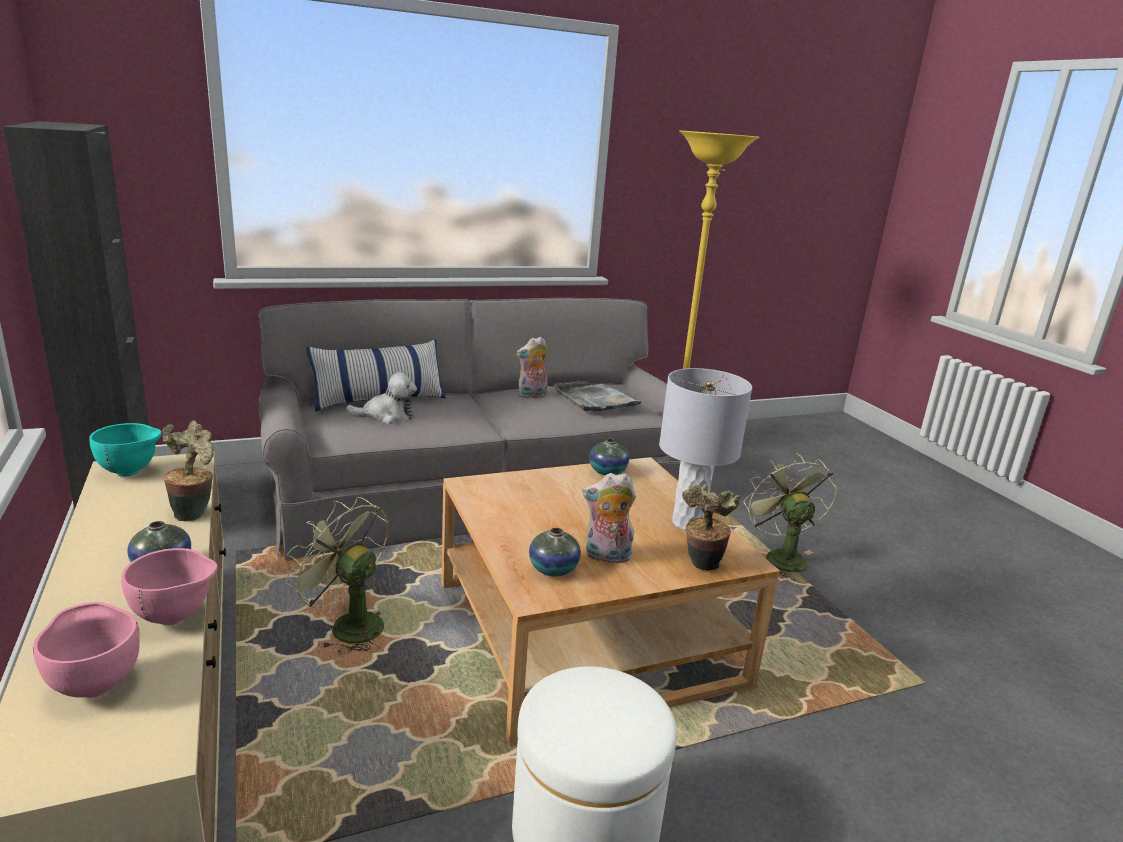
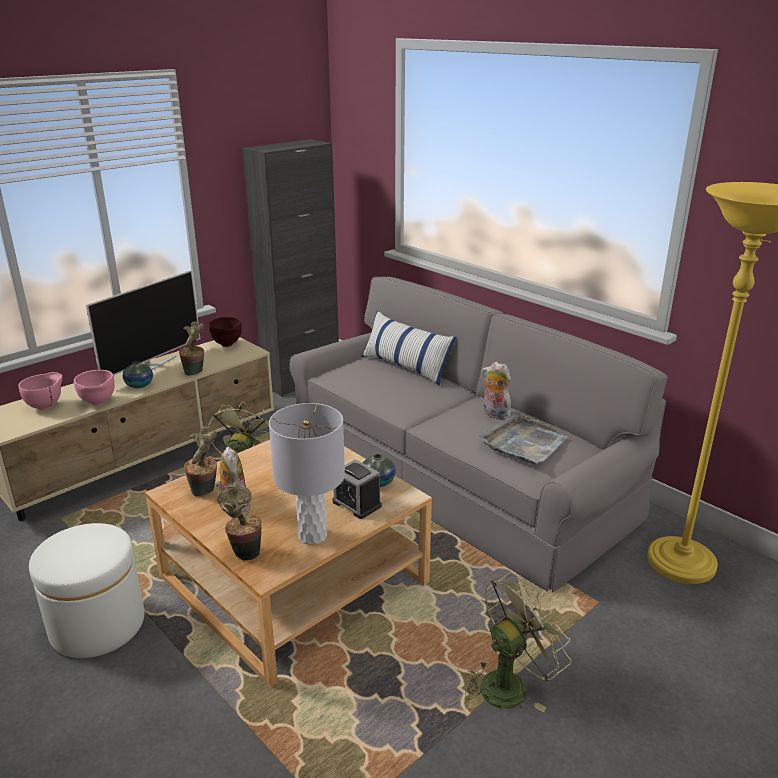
camera: 70 degrees right, 5 degrees up
turquoise bowl [89,423,162,477] -> brown bowl [209,317,242,347]
plush toy [346,372,417,424] -> none
vase [529,528,581,577] -> potted plant [184,427,217,496]
none -> television [86,270,200,376]
none -> alarm clock [333,459,382,519]

